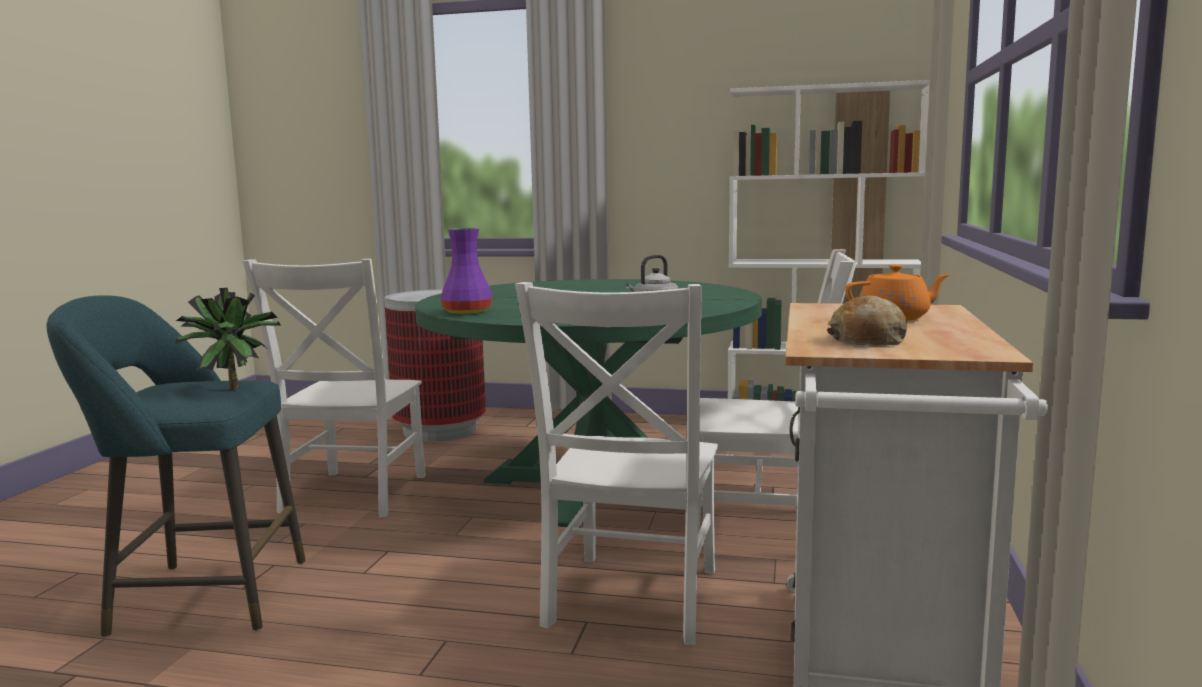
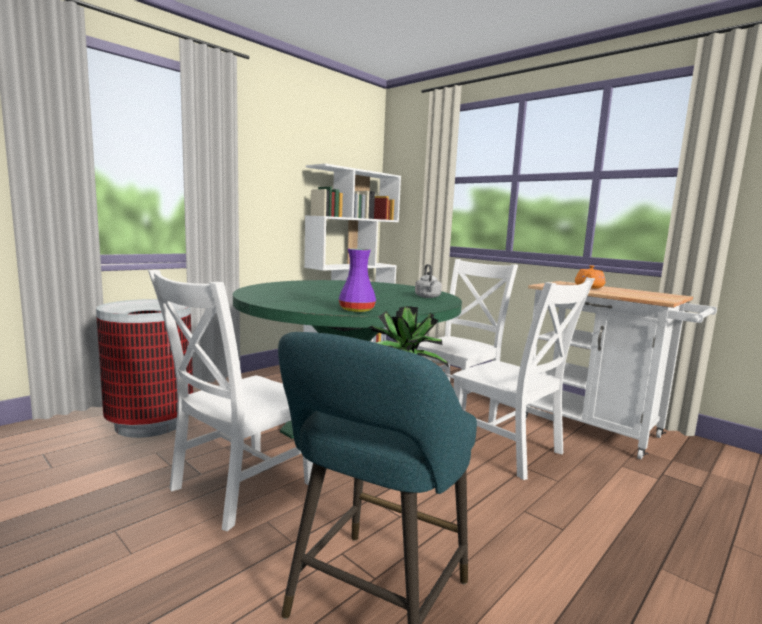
camera: 60 degrees left, 0 degrees up
white chair [242,259,426,517] -> white chair turned 90 degrees clockwise [148,270,313,531]
bread [827,296,907,345] -> none

